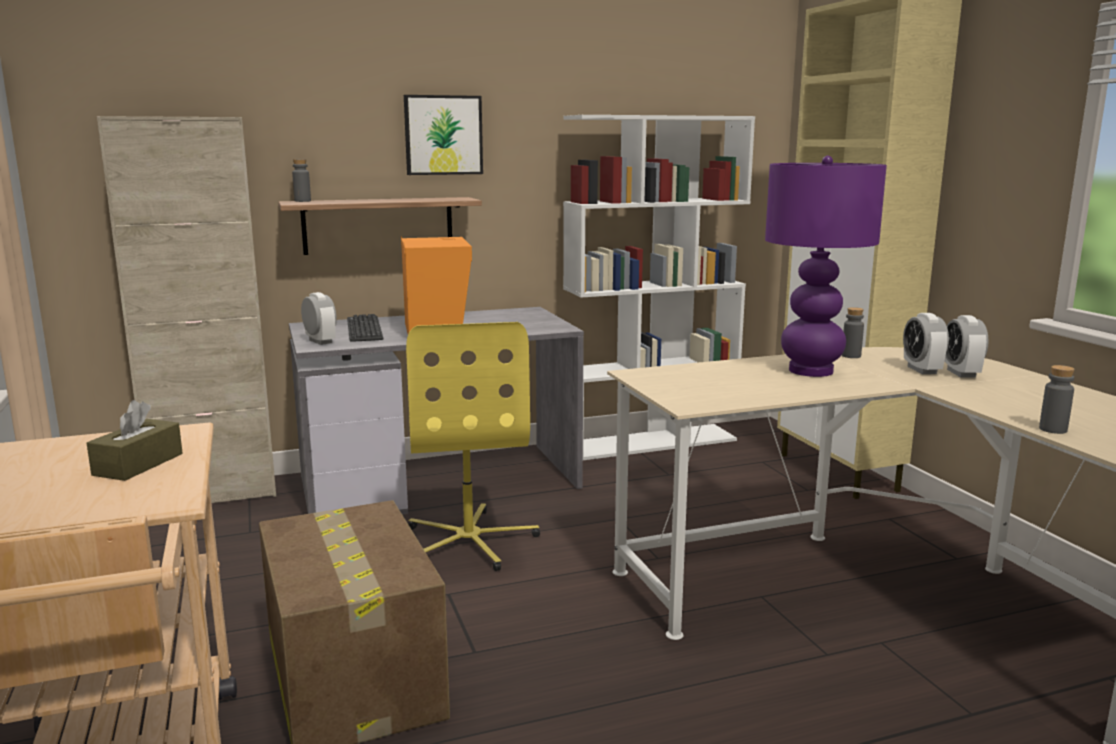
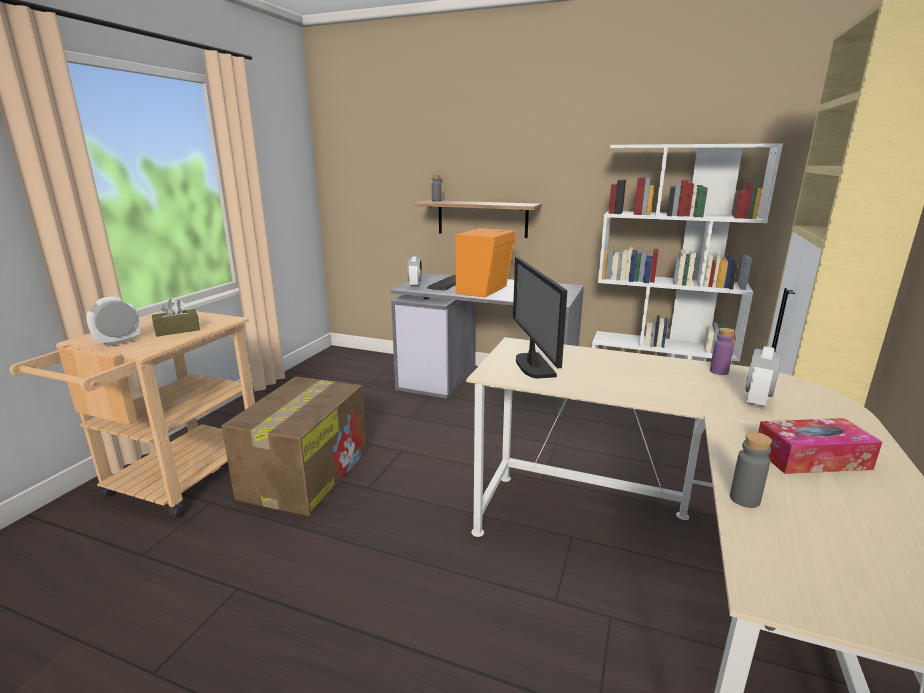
camera: 40 degrees right, 5 degrees up
beige cabinet [97,116,276,503] -> none
picture [404,95,483,175] -> none
yellow office chair [406,322,540,571] -> none
purple table lamp [765,156,887,377] -> none
grey bottle [842,307,864,358] -> purple bottle [710,328,735,375]
alarm clock [944,315,988,378] -> alarm clock moved to [86,296,140,347]
none -> monitor [513,257,567,378]
none -> tissue box [758,418,882,474]

